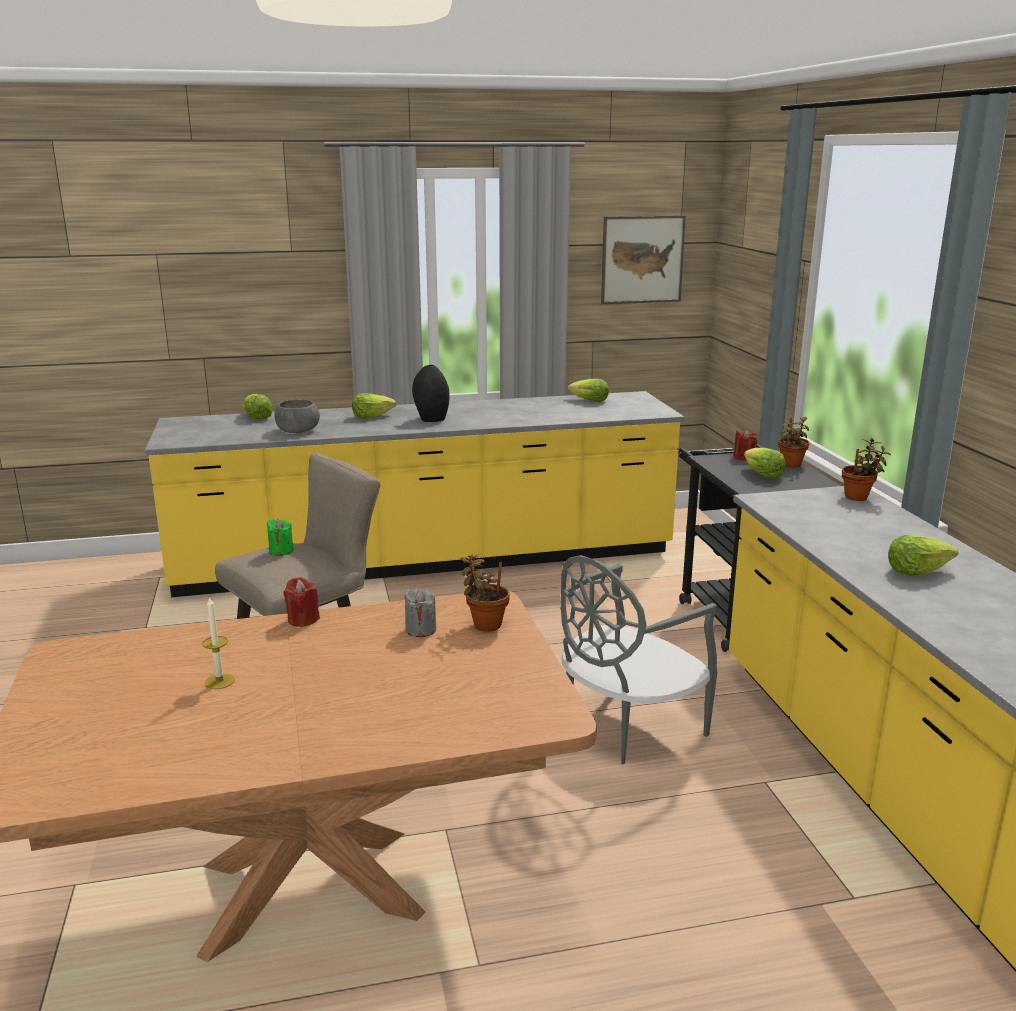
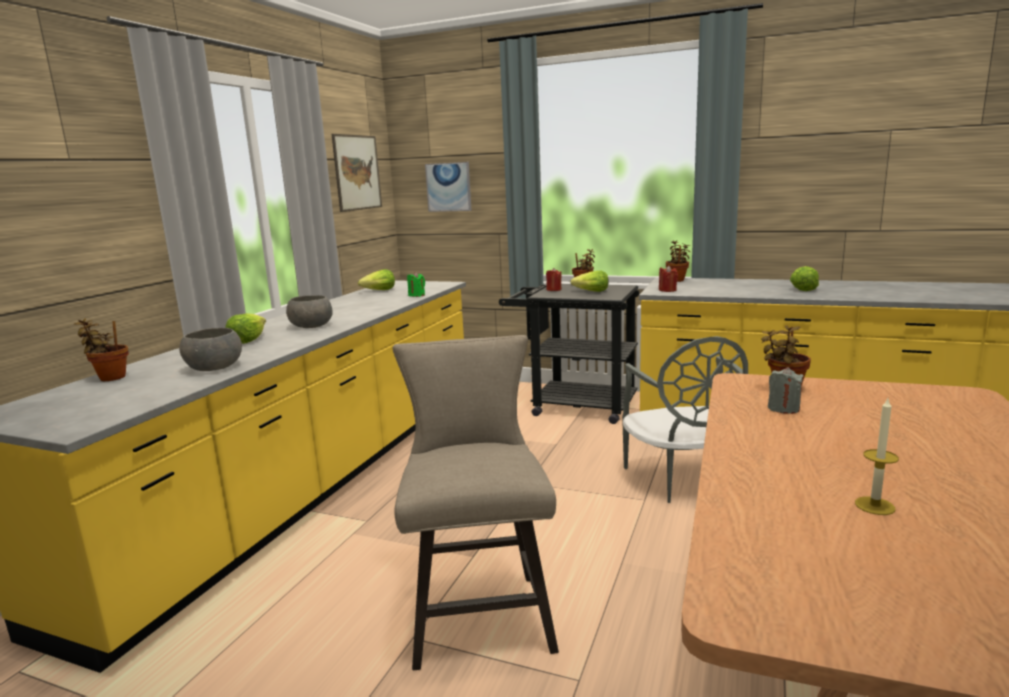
camera: 55 degrees left, 5 degrees down
lettuce [243,394,273,420] -> potted plant [74,318,129,381]
green candle [266,518,294,556] -> green candle moved to [407,272,425,297]
red candle [284,577,320,627] -> red candle moved to [659,265,678,292]
black vase [412,365,450,422] -> grey bowl [286,295,333,328]
none -> picture [425,162,472,212]

